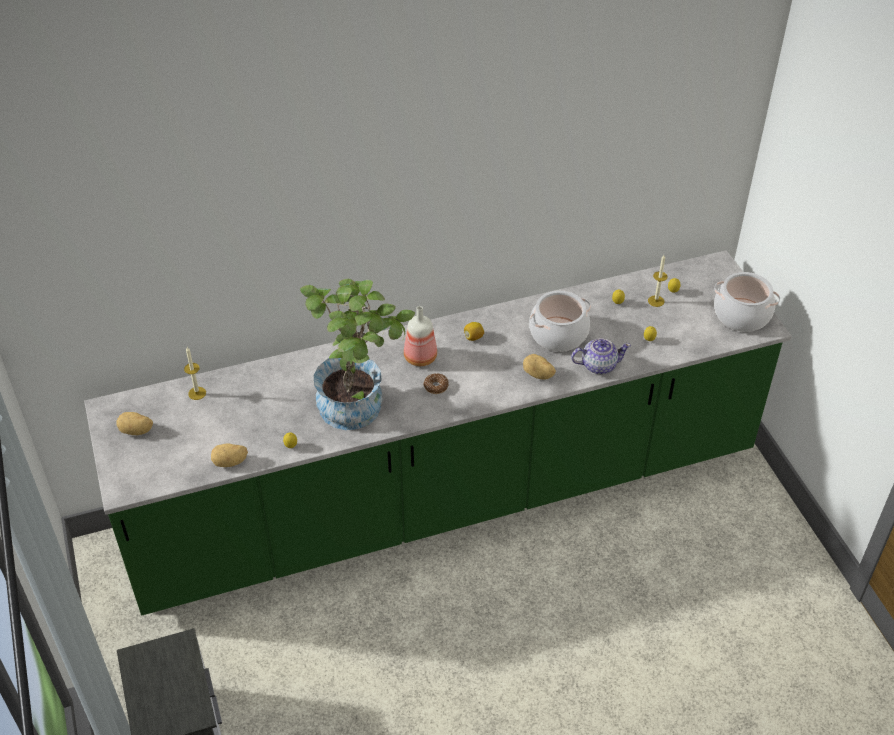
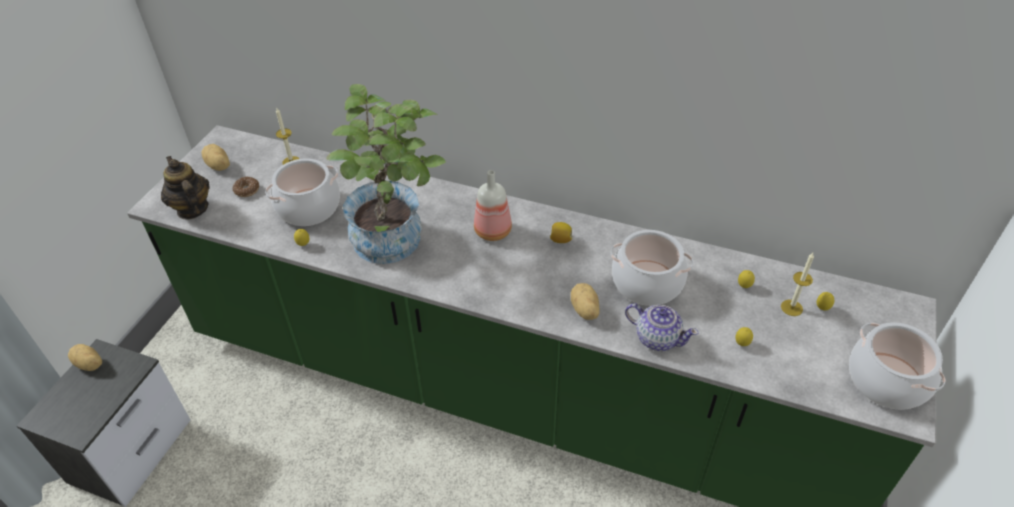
camera: 40 degrees right, 0 degrees up
potato [211,443,248,467] -> potato moved to [68,344,102,371]
donut [423,373,449,394] -> donut moved to [233,177,259,197]
none -> teapot [161,156,210,219]
none -> cooking pot [265,158,340,226]

